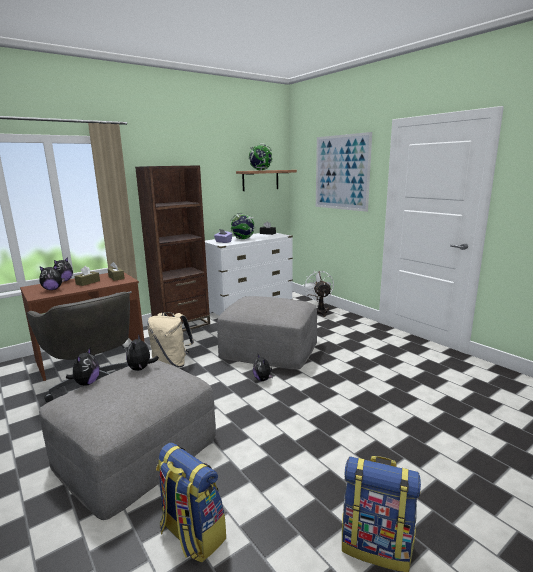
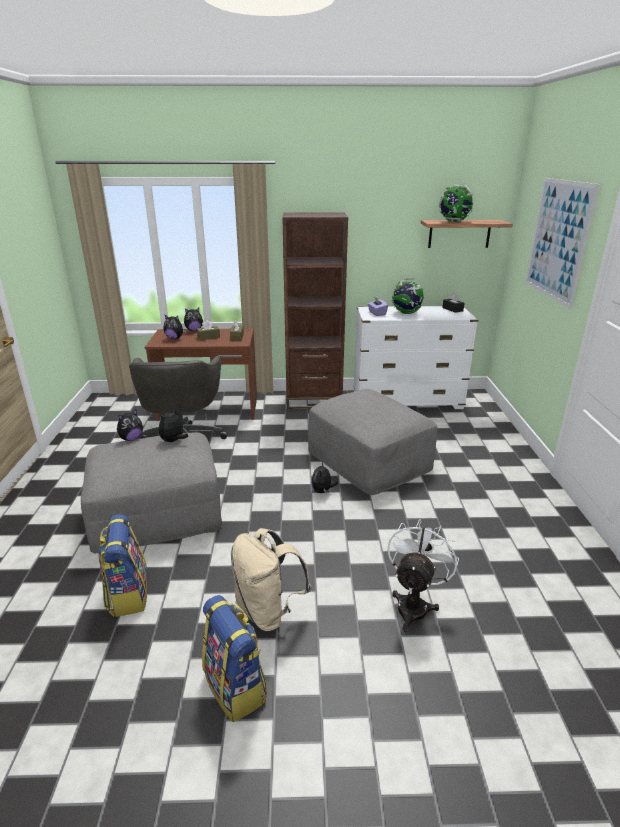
camera: 35 degrees right, 10 degrees up
beige backpack [147,312,194,367] -> beige backpack moved to [231,528,312,631]
white fan [304,271,334,317] -> white fan moved to [387,519,459,632]

